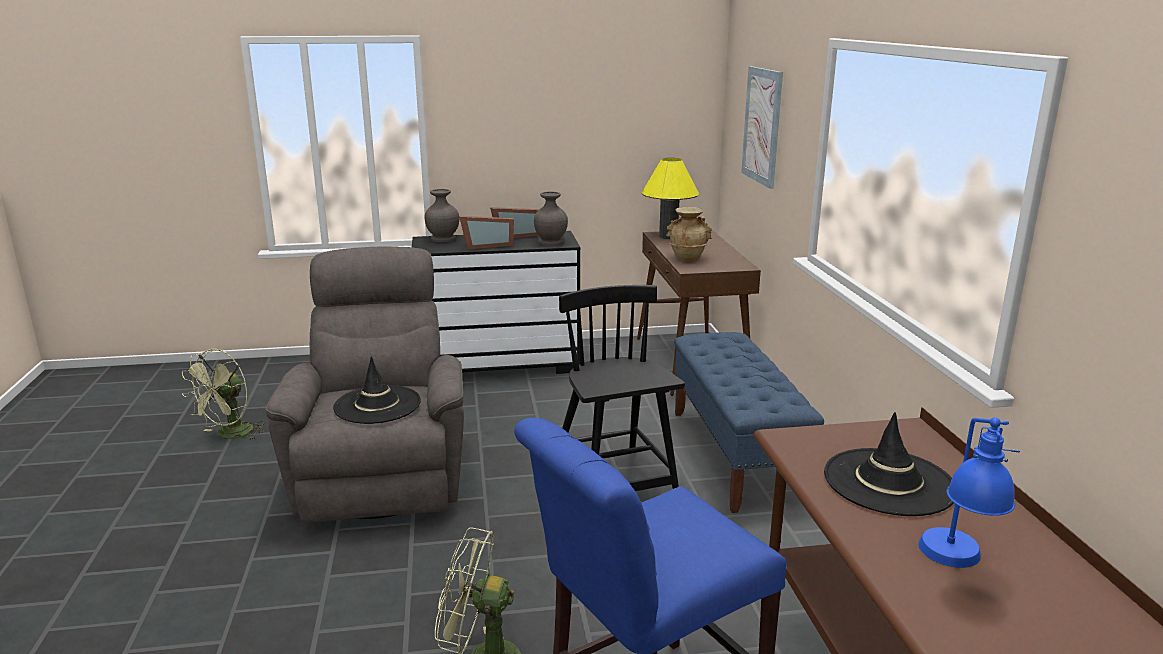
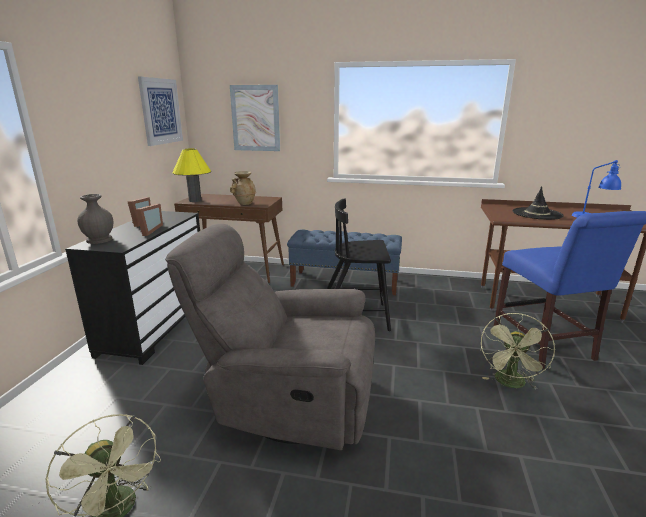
camera: 70 degrees left, 0 degrees up
black hat [333,356,421,424] -> none
grey vase [534,191,568,246] -> none
none -> picture [138,77,183,146]

